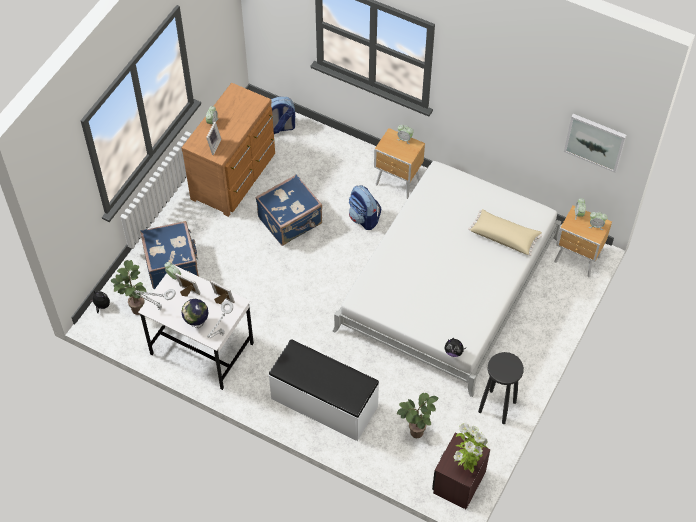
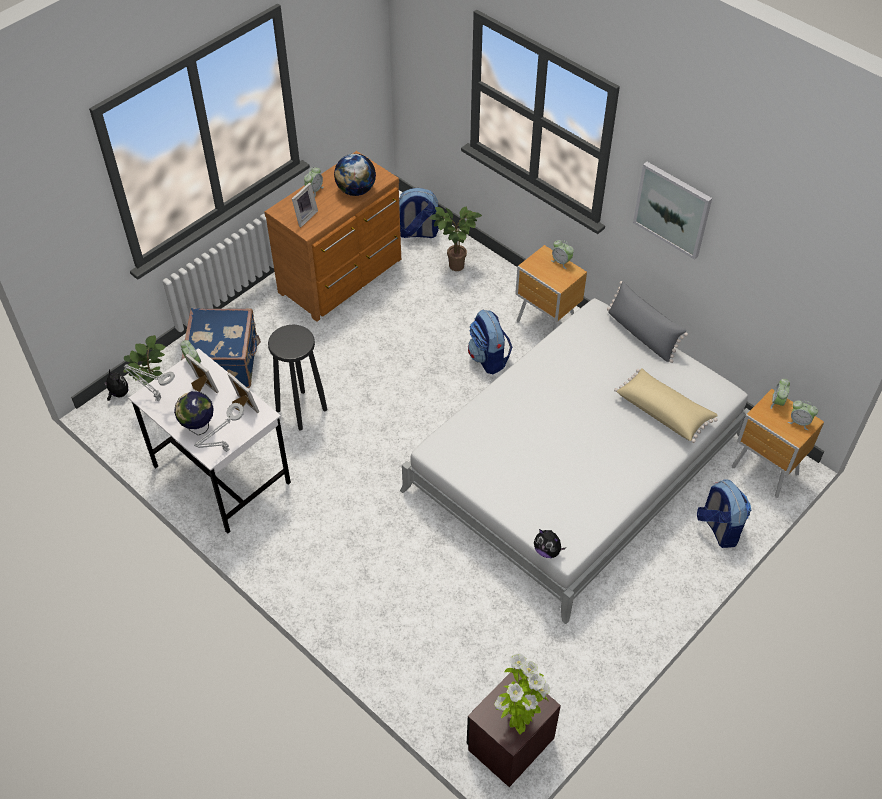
camera: 15 degrees right, 5 degrees down
blue suitcase [256,174,322,246] -> none
white bench [269,339,379,441] -> none
potted plant [397,393,438,438] -> potted plant moved to [429,207,482,271]
black stool [478,352,524,424] -> black stool moved to [268,325,327,431]
picture [564,114,626,173] -> picture moved to [633,162,712,260]
none -> globe [334,154,376,196]
none -> grey pillow [607,281,688,363]
none -> backpack [697,479,751,548]

